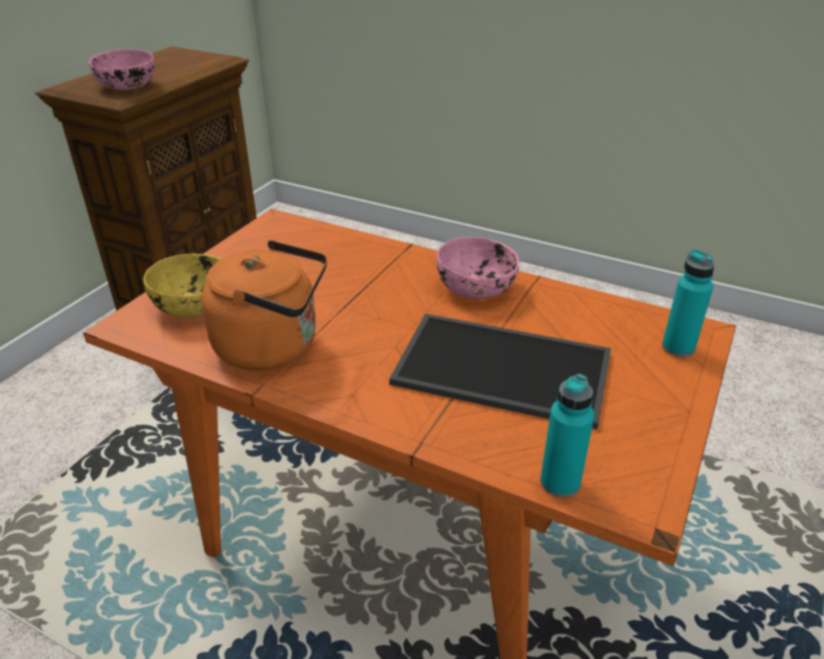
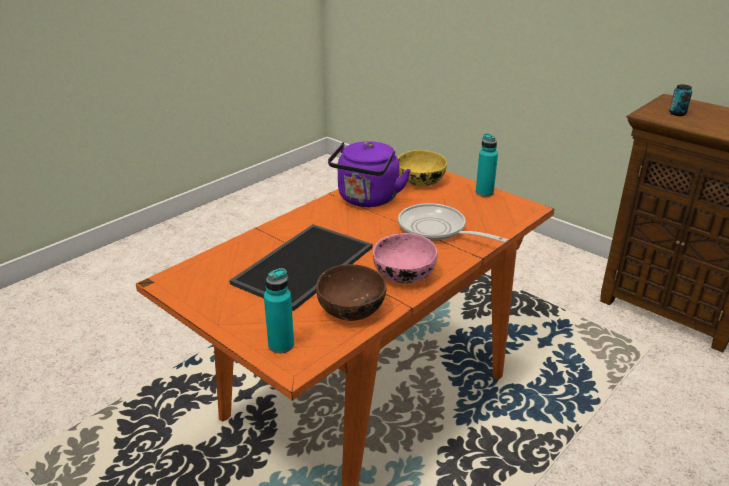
camera: 105 degrees right, 5 degrees down
pink bowl [89,49,155,90] -> can [669,84,692,116]
orange kettle [201,240,327,370] -> purple kettle [328,141,411,207]
turquoise bottle [540,374,594,498] -> turquoise bottle moved to [476,134,498,197]
none -> brown bowl [316,264,386,321]
none -> frying pan [398,203,508,243]

